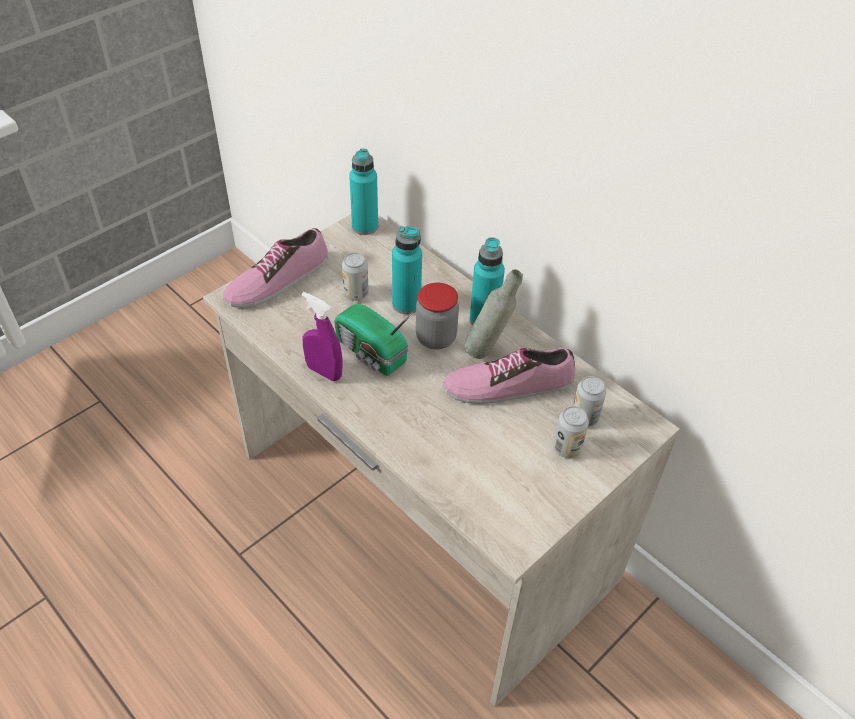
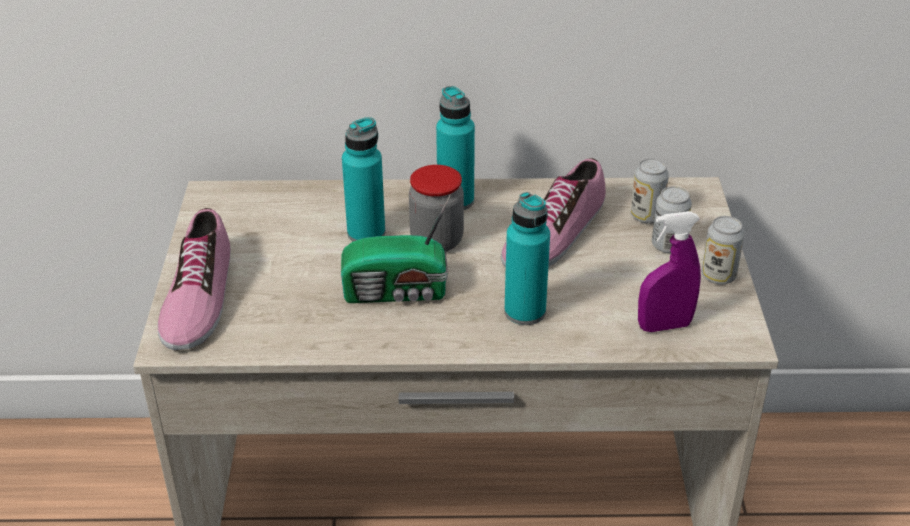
camera: 45 degrees left, 10 degrees down
purple spray bottle [302,292,343,381] -> purple spray bottle moved to [638,211,701,332]
can [342,253,369,301] -> can moved to [702,216,745,285]
turquoise bottle [349,148,378,235] -> turquoise bottle moved to [504,192,550,325]
grey bottle [464,269,523,359] -> none

